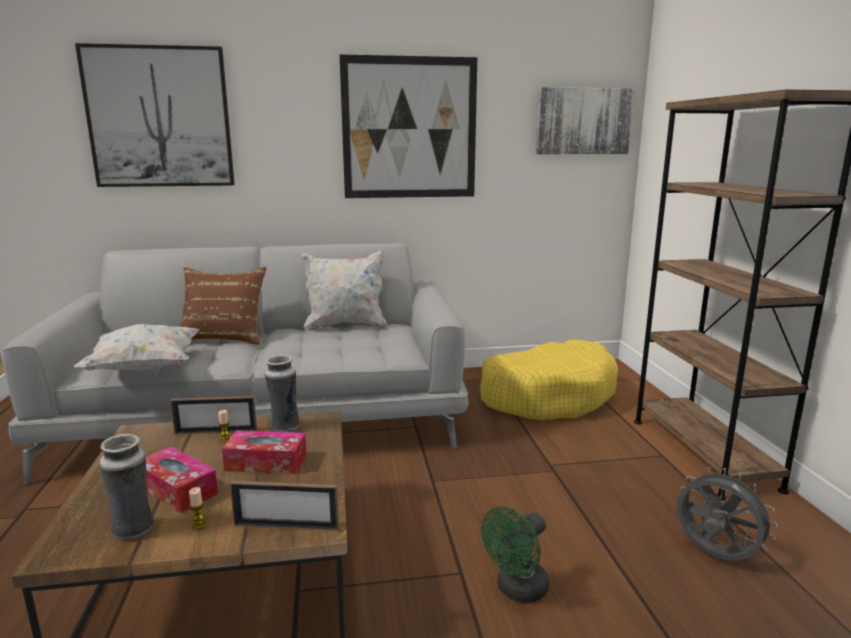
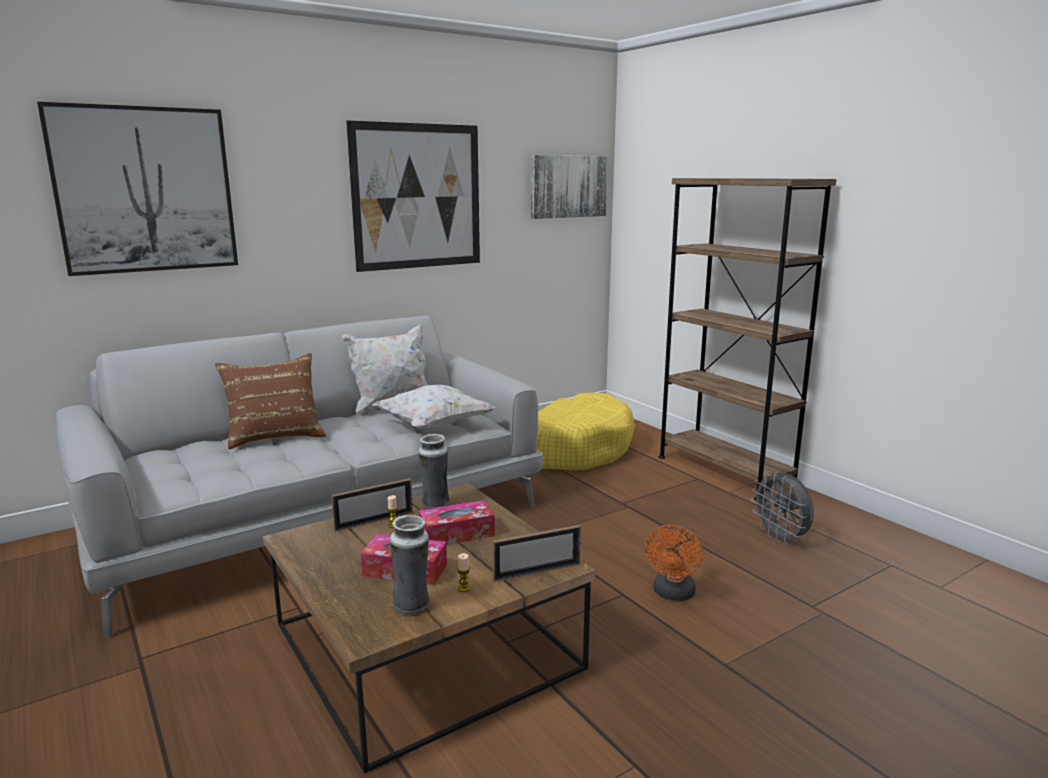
camera: 25 degrees left, 0 degrees up
white pillow [74,324,199,371] -> white pillow moved to [372,385,496,429]
green fan [481,506,549,603] -> orange fan [645,525,703,601]
grey fan [676,467,778,560] -> grey fan turned 135 degrees counterclockwise [751,472,814,544]

